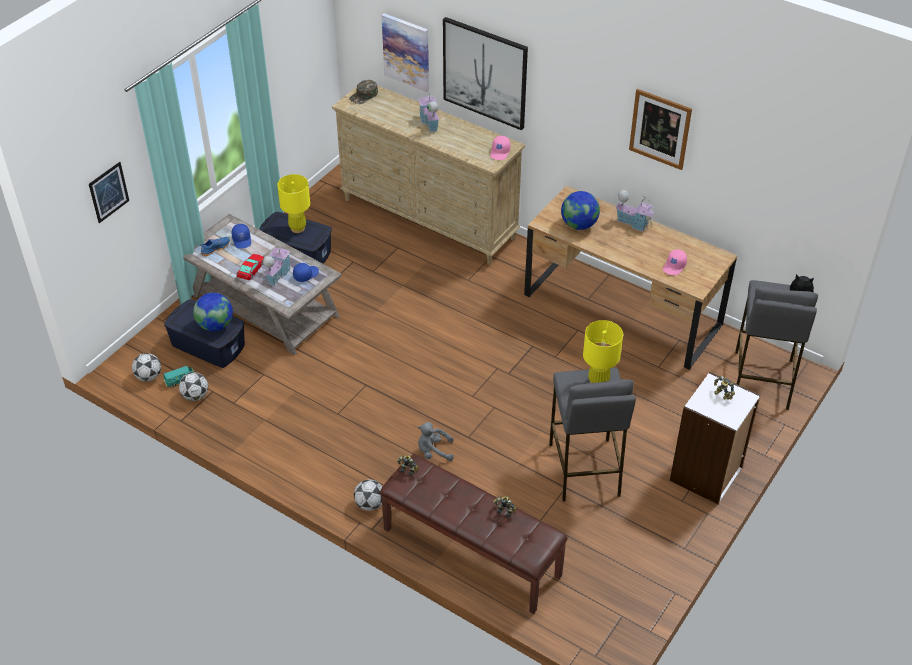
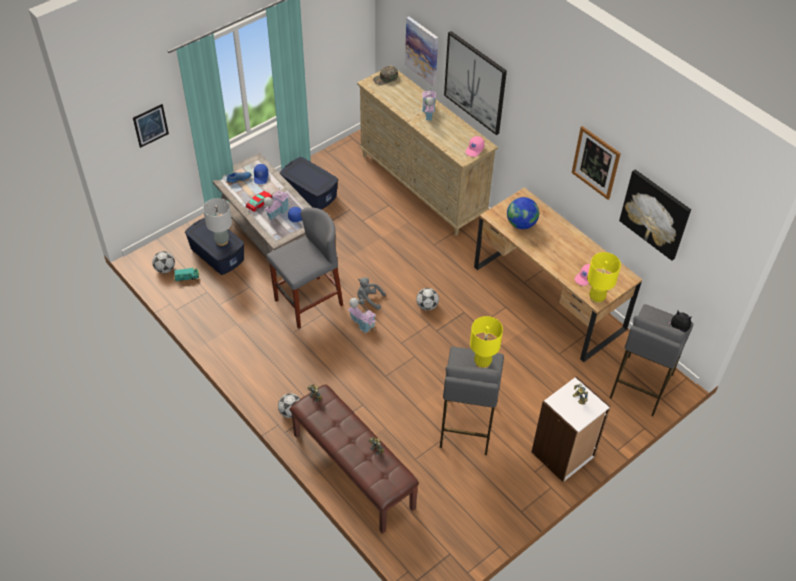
camera: 15 degrees right, 5 degrees up
football [179,372,208,401] -> football moved to [416,288,439,311]
globe [193,293,233,331] -> grey table lamp [203,198,232,246]
yellow table lamp [277,174,310,233] -> yellow table lamp moved to [587,252,621,304]
grey plush toy [418,422,454,461] -> grey plush toy moved to [357,277,386,310]
toy house [615,190,655,232] -> toy house moved to [348,298,377,333]
none -> grey stool [267,207,343,329]
none -> picture [619,170,691,261]

